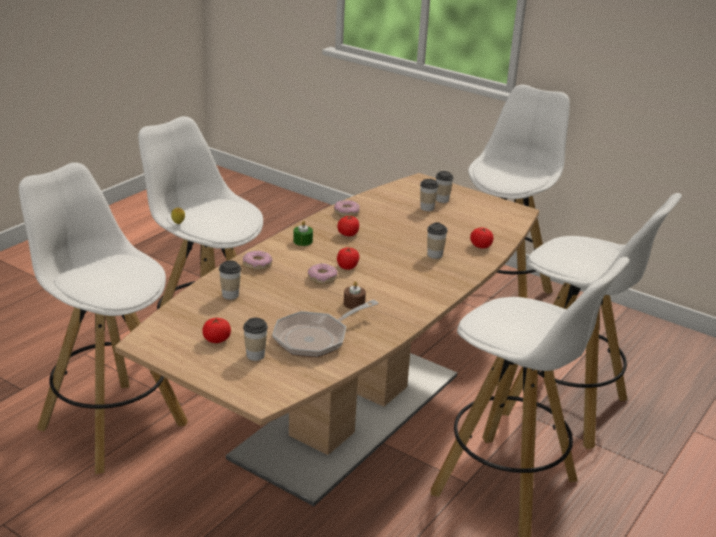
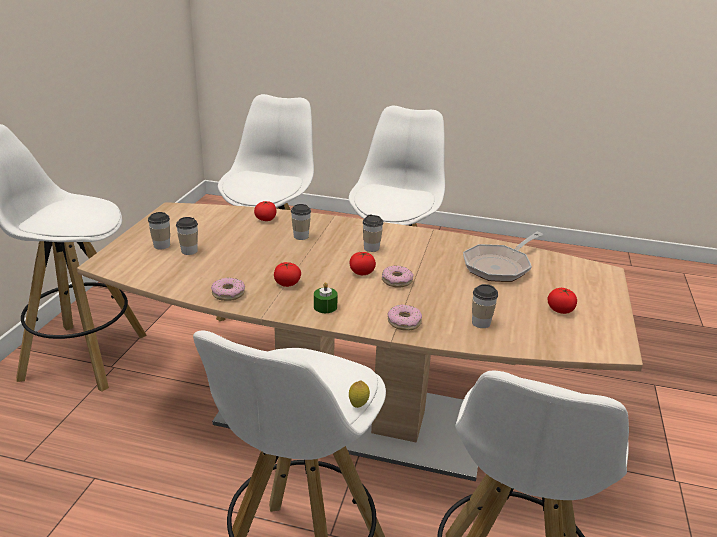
camera: 110 degrees left, 0 degrees up
cup [243,318,268,361] -> cup moved to [363,214,383,252]
frying pan [272,300,379,357] -> frying pan turned 105 degrees clockwise [463,232,544,282]
brown candle [344,281,366,309] -> none

